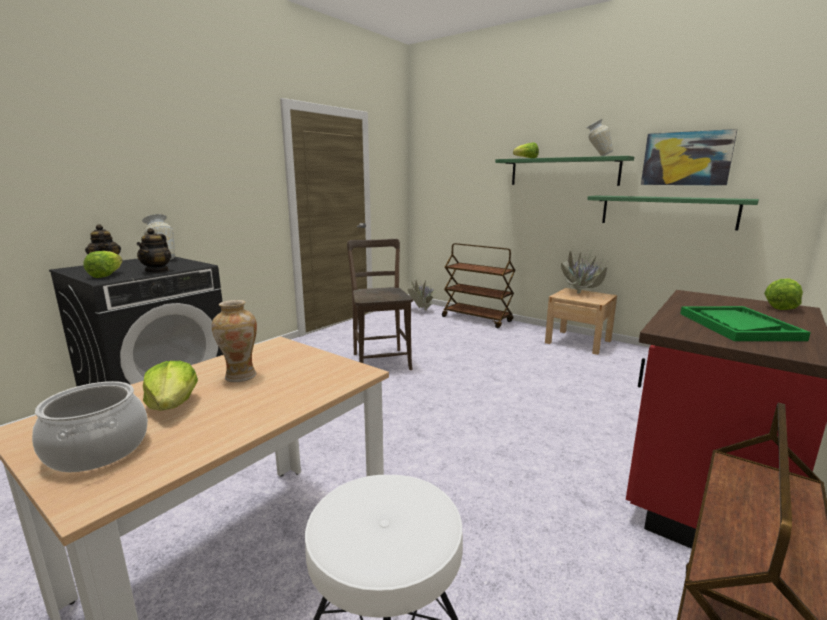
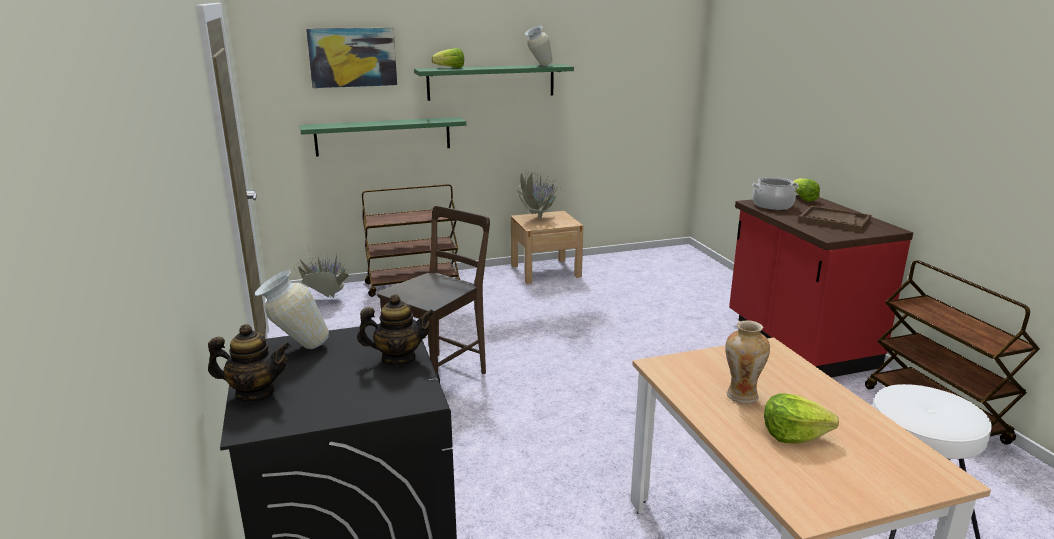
camera: 55 degrees left, 5 degrees up
cooking pot [32,381,148,472] -> cooking pot moved to [752,177,799,210]
lettuce [83,251,122,278] -> none
teapot [136,228,171,273] -> teapot turned 45 degrees counterclockwise [357,294,435,366]
brown chair [347,239,413,370] -> brown chair turned 105 degrees clockwise [377,206,490,374]
green shelf [587,196,759,230] -> green shelf moved to [300,117,466,156]
picture [641,129,737,186] -> picture moved to [306,28,397,88]
green tray [680,306,811,341] -> brown tray [798,206,871,232]

